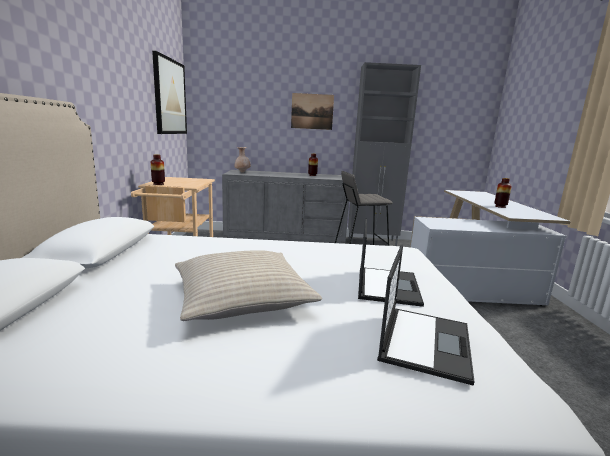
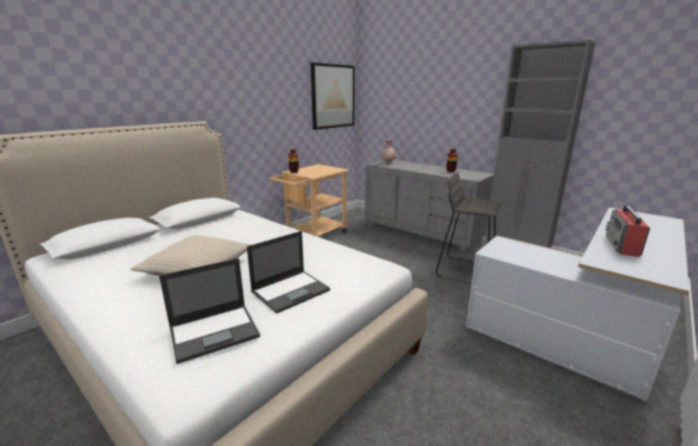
camera: 40 degrees right, 5 degrees up
picture [291,93,334,130] -> none
vase [494,178,512,208] -> radio [605,205,650,257]

